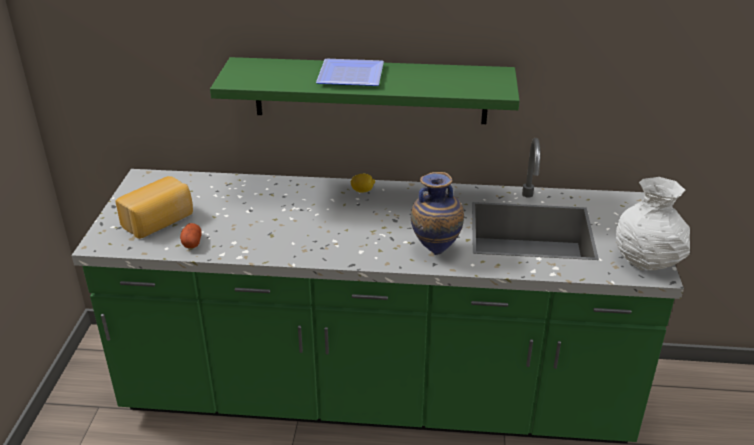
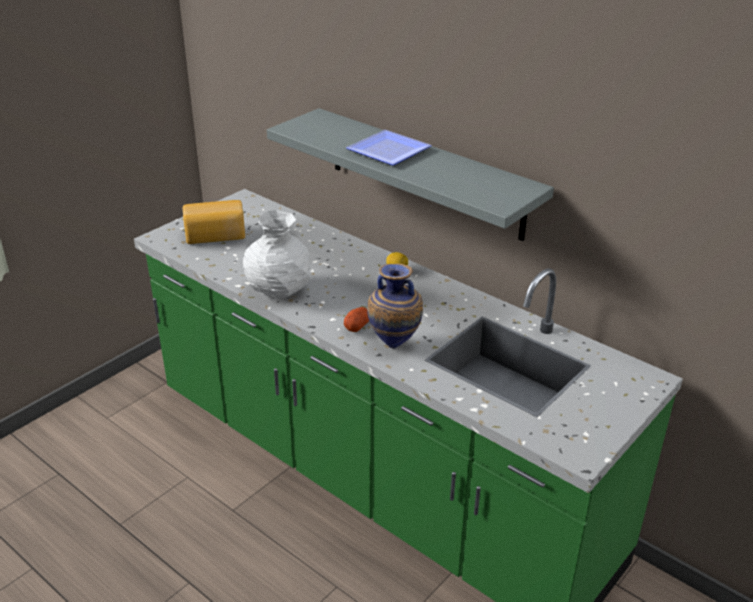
camera: 35 degrees right, 0 degrees up
potato [180,223,202,248] -> potato moved to [344,307,369,332]
green shelf [210,57,520,124] -> grey shelf [267,108,554,241]
white vase [616,177,690,270] -> white vase moved to [243,210,311,298]

